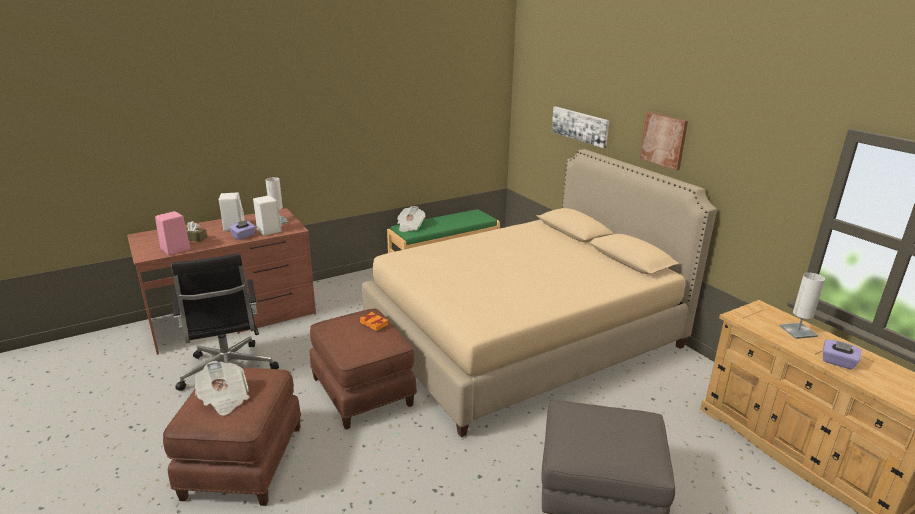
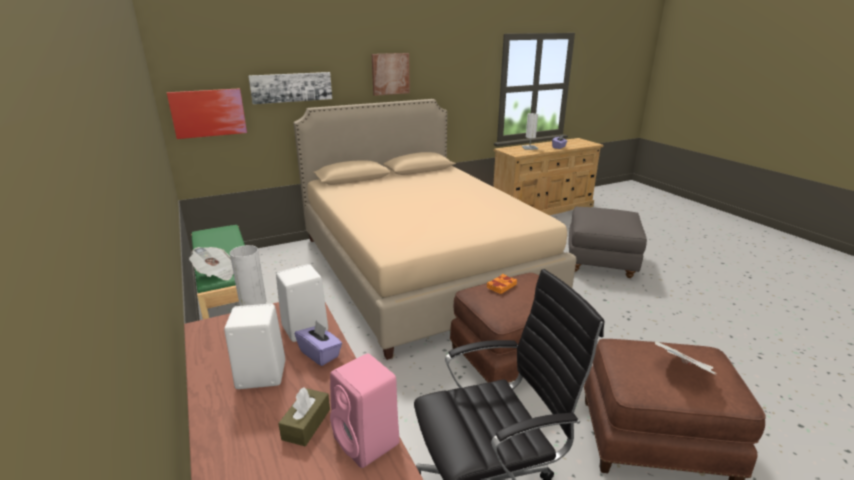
camera: 85 degrees left, 0 degrees up
none -> picture [167,88,247,139]

